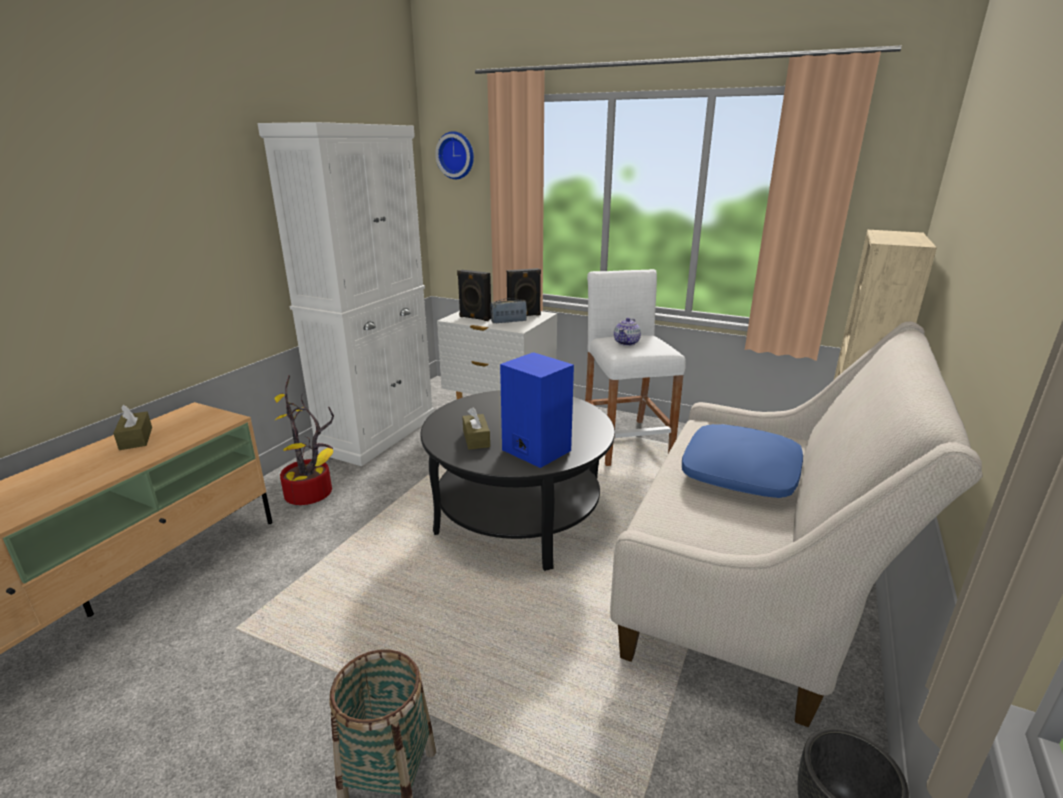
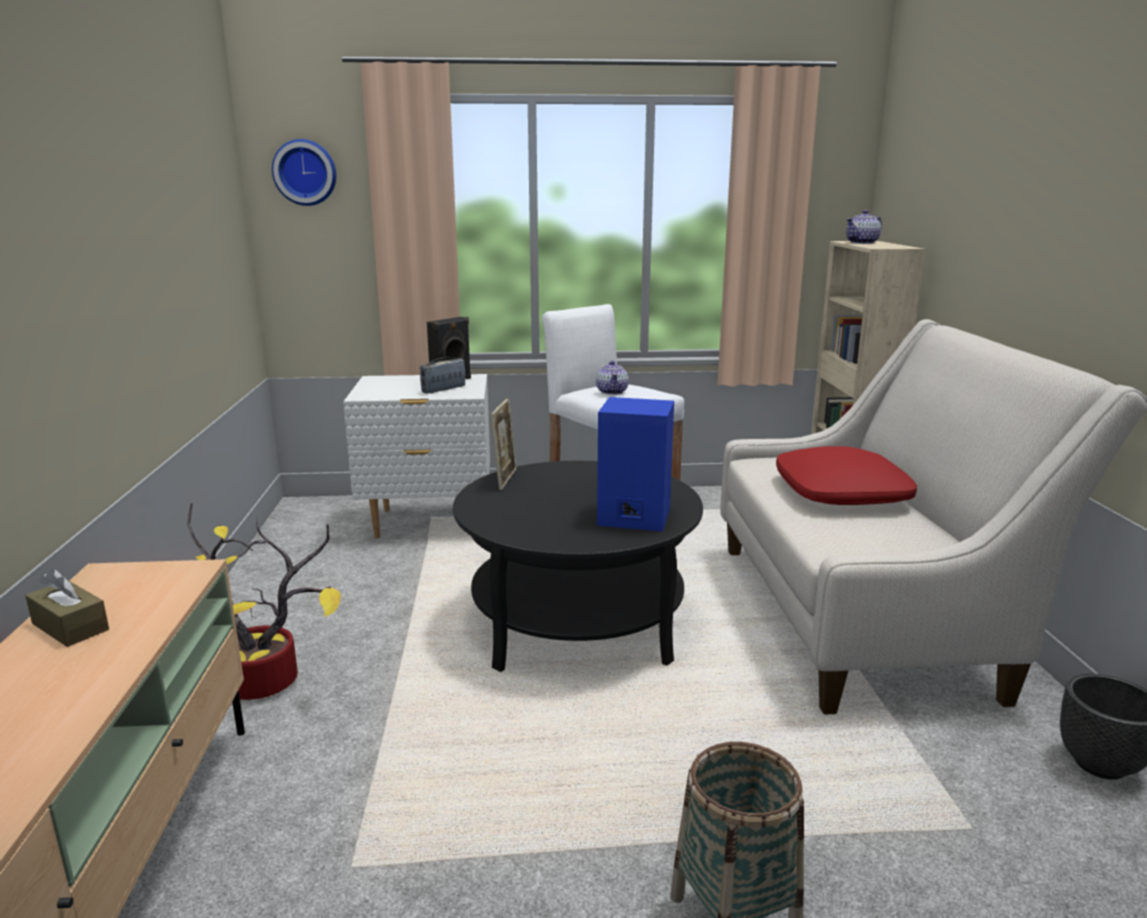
camera: 30 degrees left, 5 degrees down
white cabinet [258,122,434,466] -> none
black speaker [457,270,491,321] -> none
brown tissue box [462,407,490,450] -> none
blue pillow [682,424,803,498] -> red pillow [776,446,917,505]
none -> picture frame [491,399,516,490]
none -> teapot [846,210,882,244]

